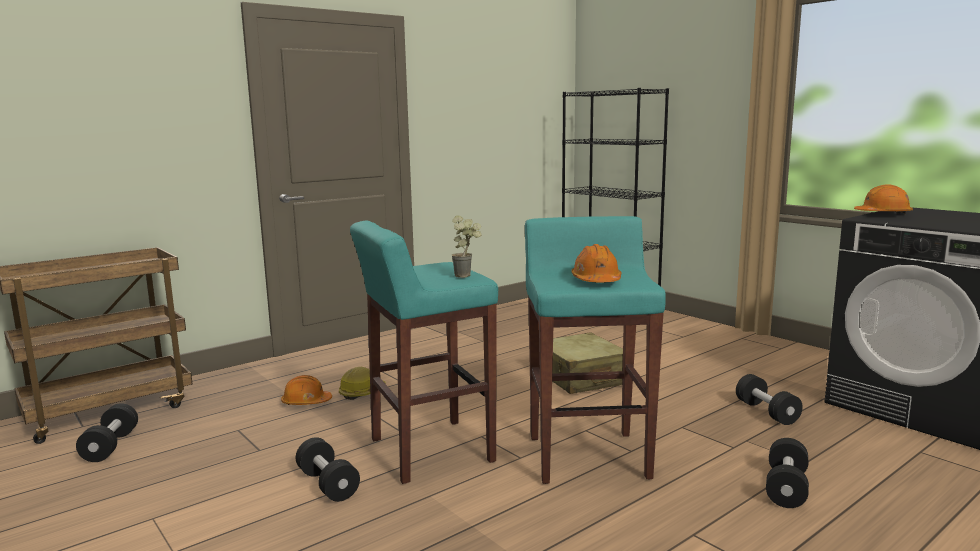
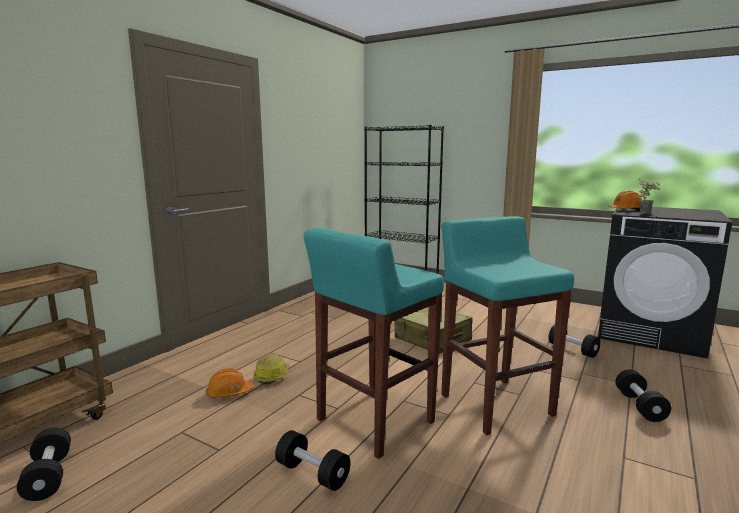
camera: 20 degrees left, 0 degrees up
potted plant [452,215,482,278] -> potted plant moved to [639,178,660,214]
orange hard hat [571,244,622,283] -> none

